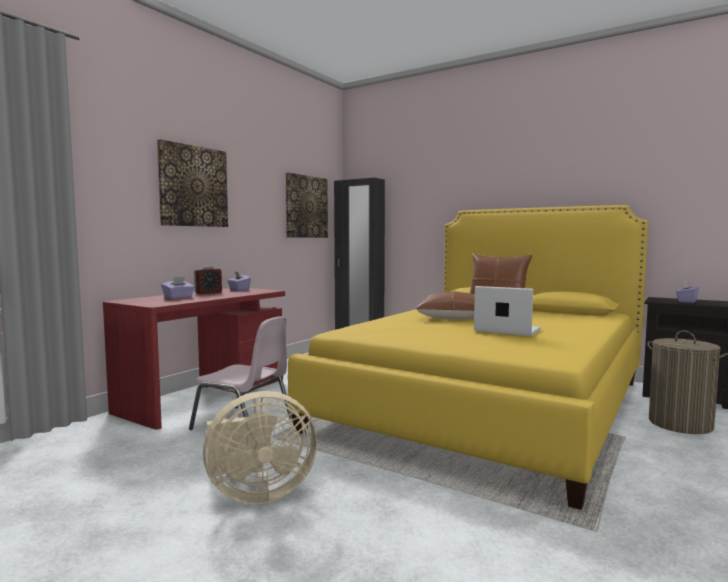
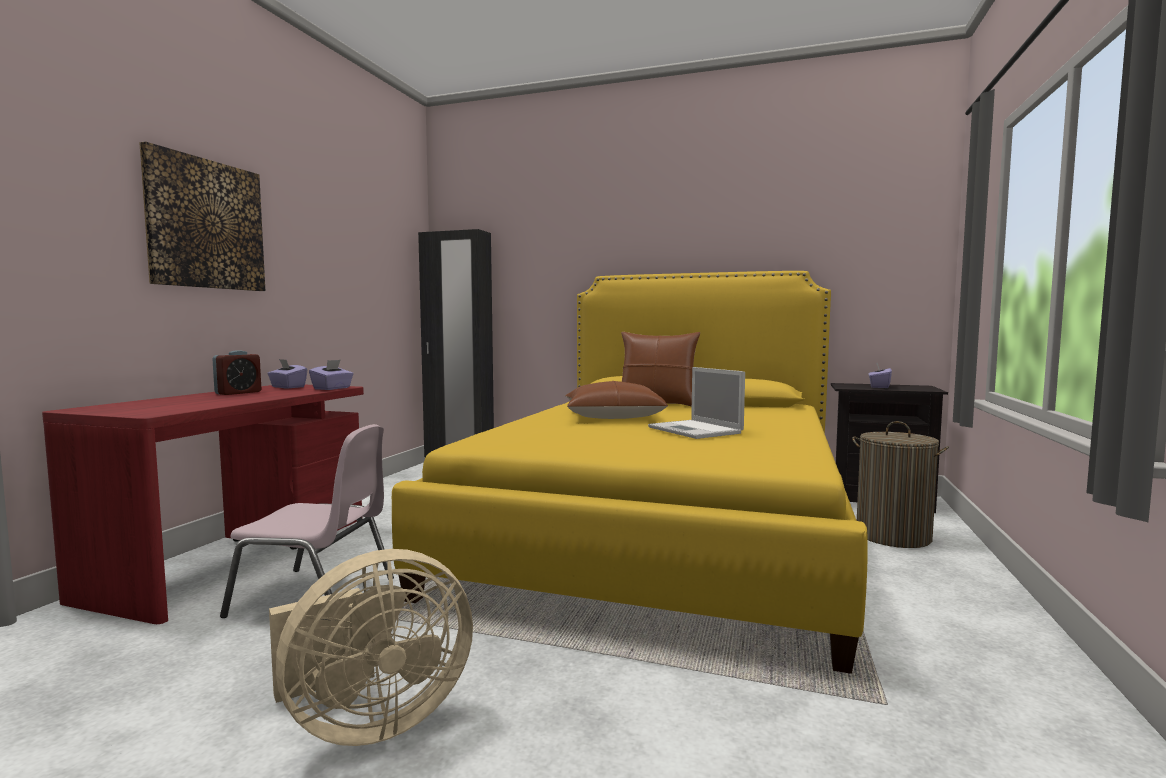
camera: 15 degrees left, 0 degrees up
purple tissue box [161,277,195,299] -> purple tissue box moved to [309,360,353,390]
picture [285,173,328,238] -> none
laptop [474,286,541,336] -> laptop turned 135 degrees counterclockwise [648,367,745,439]

